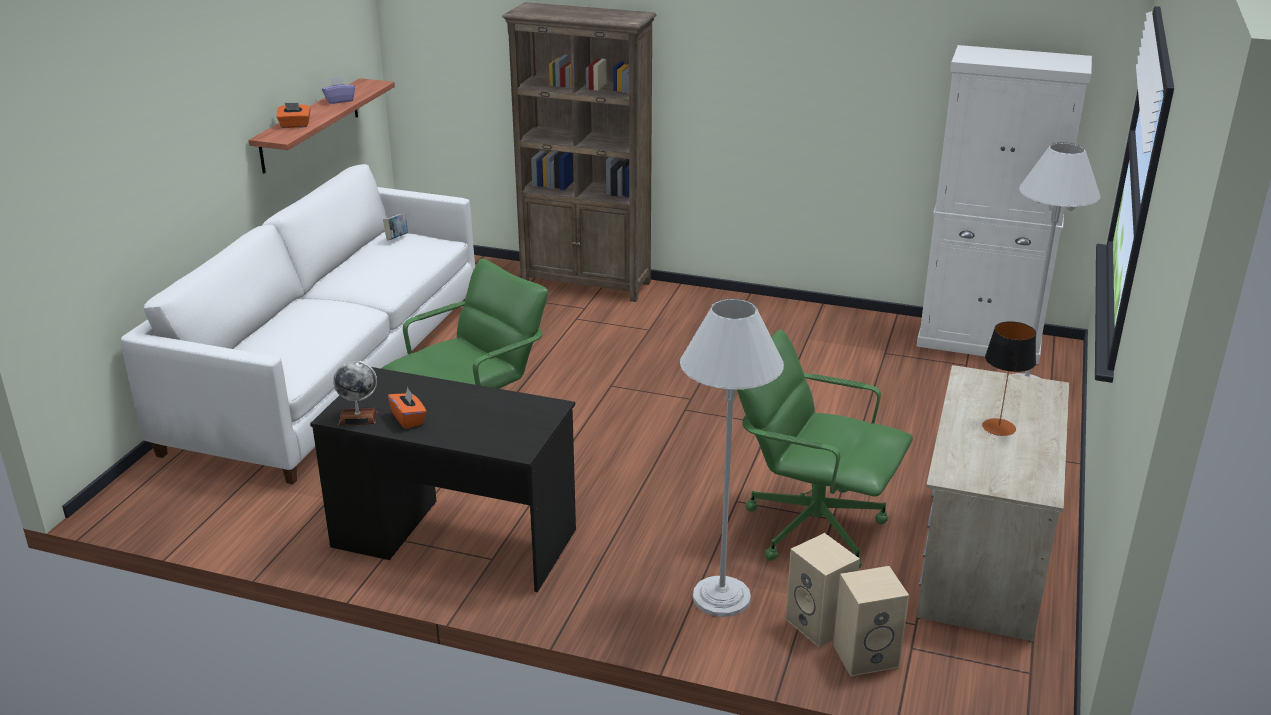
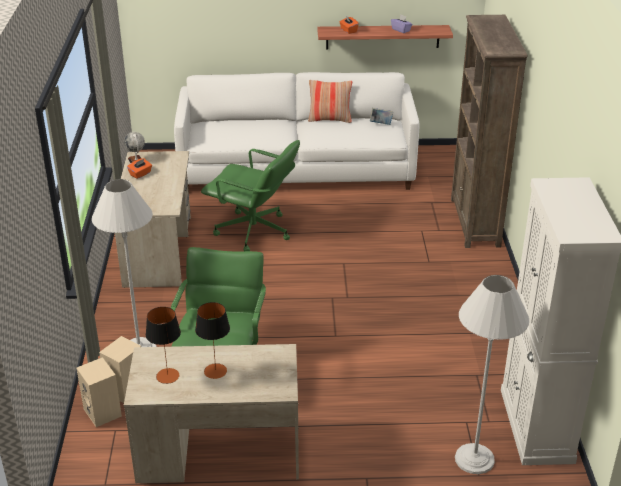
camera: 70 degrees right, 5 degrees up
black desk [310,367,576,592] -> beige desk [115,151,191,288]
none -> table lamp [146,307,181,384]
none -> pillow [308,80,352,123]

